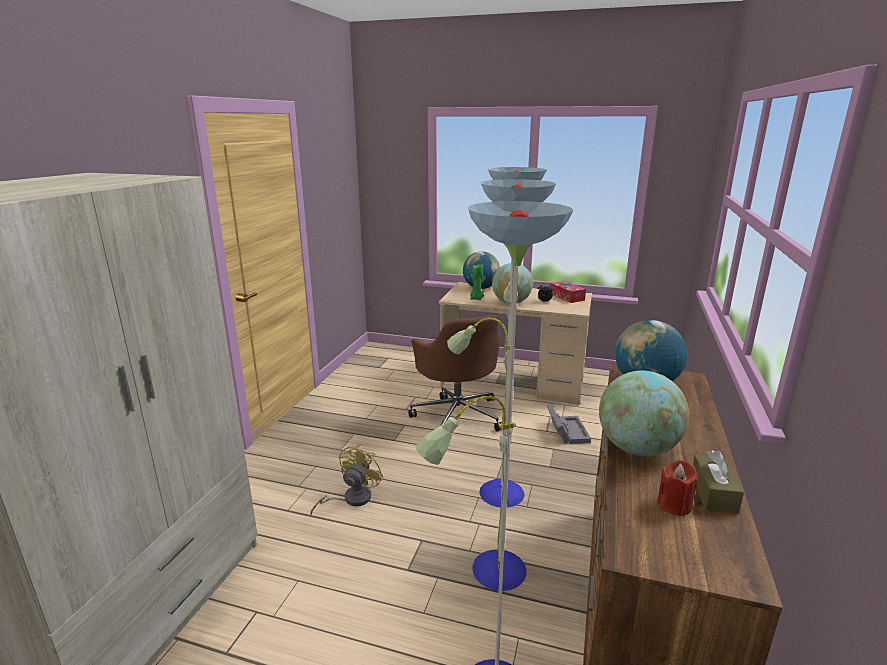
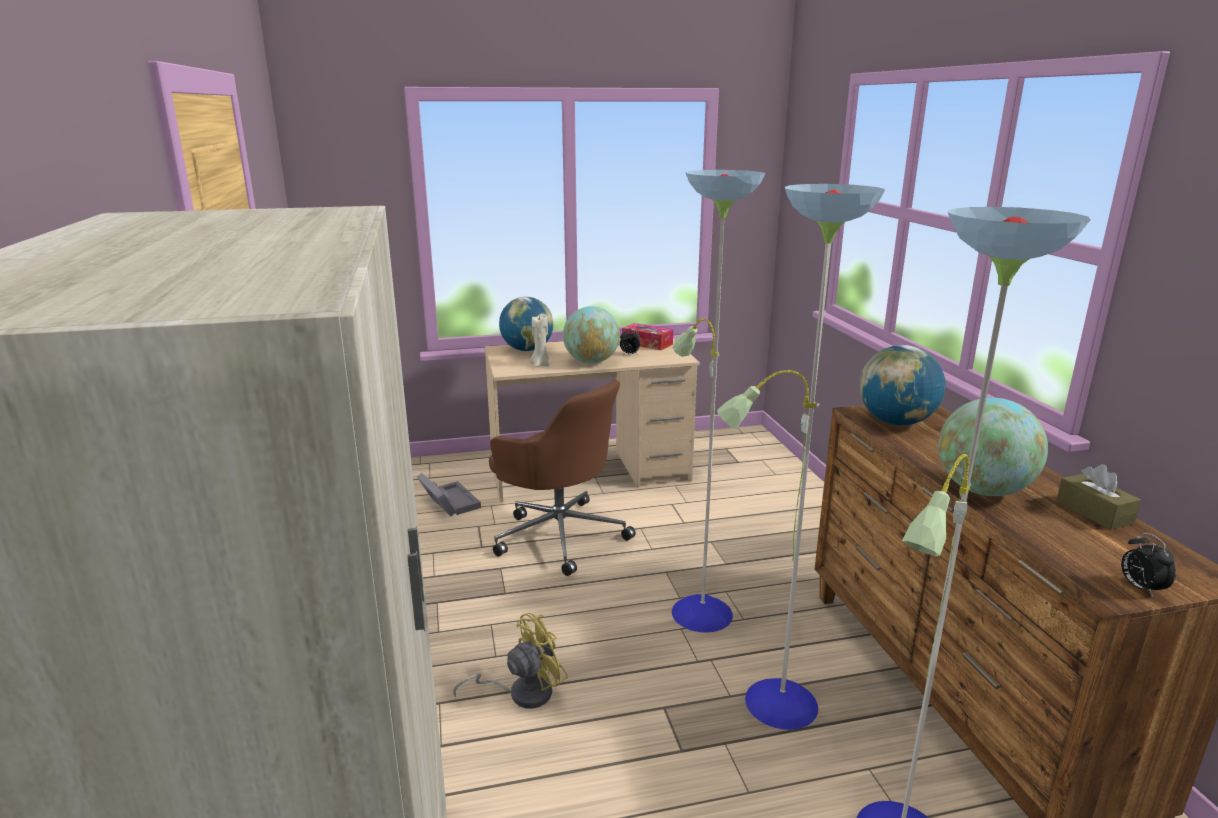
camera: 30 degrees left, 0 degrees up
yellow fan [310,444,384,516] -> yellow fan turned 60 degrees clockwise [453,613,568,709]
green candle [470,264,484,300] -> beige candle [530,313,549,367]
grey storage box [546,404,591,444] -> grey storage box moved to [417,473,481,517]
red candle [657,460,698,516] -> none
none -> alarm clock [1121,532,1176,598]

